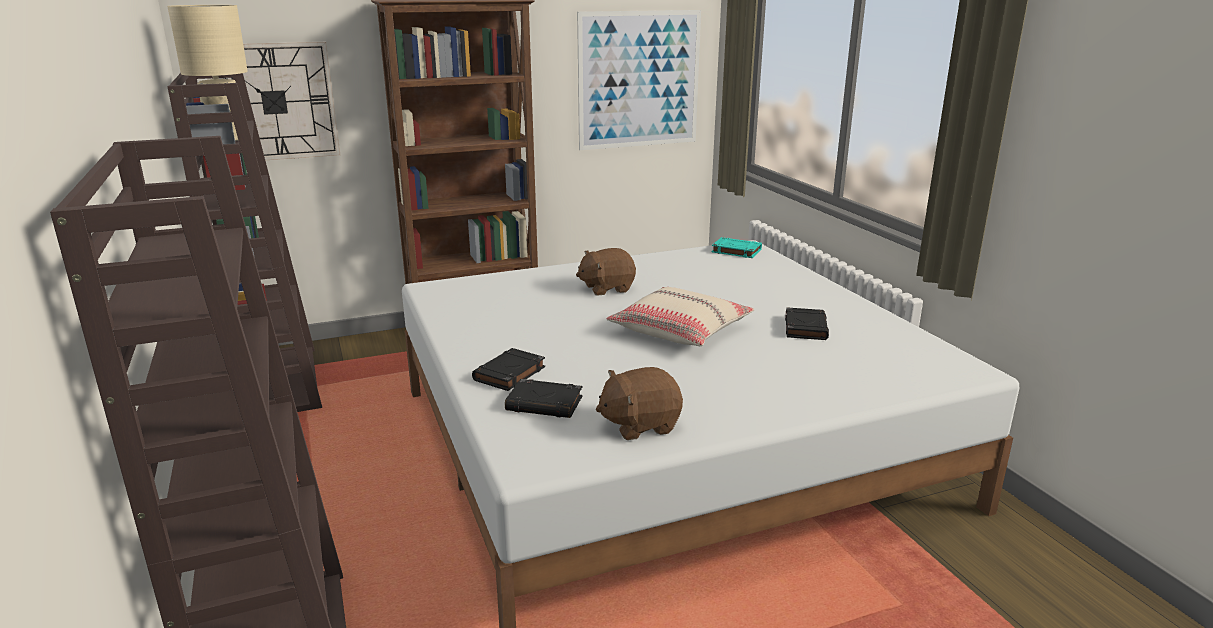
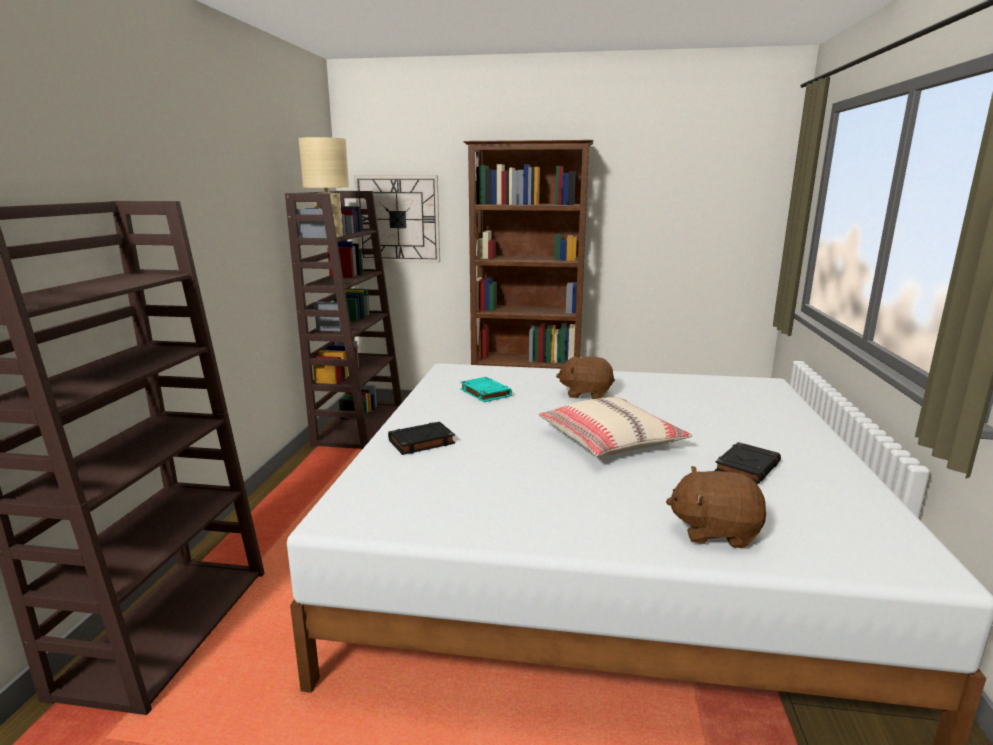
camera: 30 degrees right, 5 degrees down
black book [505,379,583,418] -> none
picture [577,10,701,150] -> none
brown plush toy [596,367,683,440] -> brown plush toy moved to [666,466,766,548]
turquoise book [712,237,762,258] -> turquoise book moved to [460,377,512,402]

